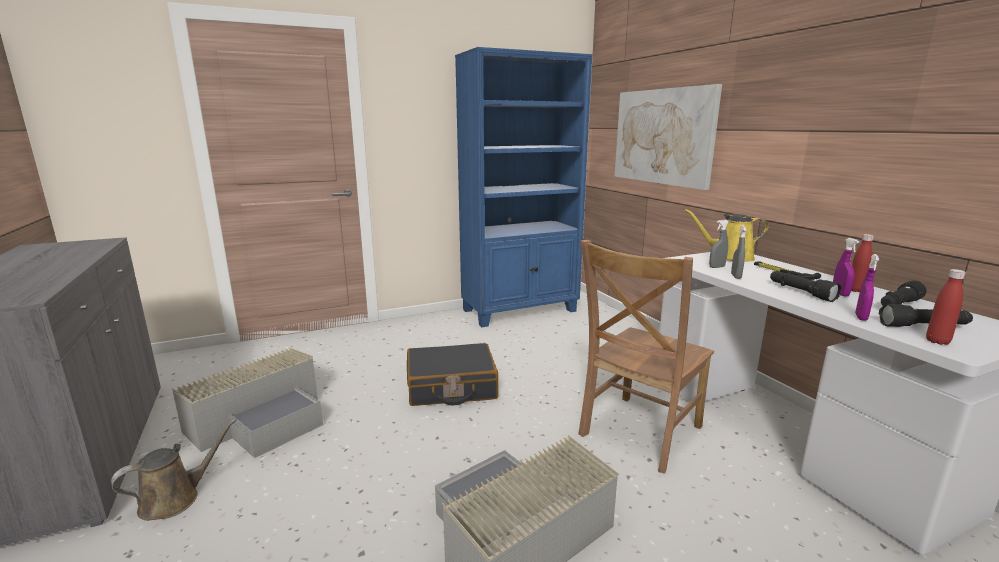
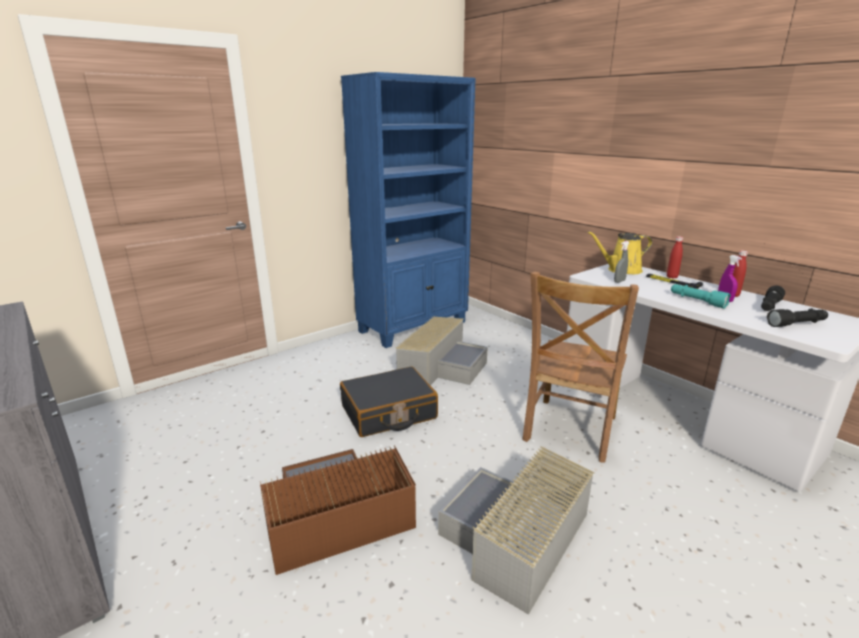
camera: 15 degrees left, 5 degrees up
brown watering can [111,418,237,521] -> none
grey storage box [172,348,323,458] -> grey storage box moved to [395,317,488,386]
picture [615,84,722,190] -> none
grey spray bottle [731,225,747,279] -> none
black flashlight [770,271,841,302] -> turquoise flashlight [671,284,731,309]
purple spray bottle [855,254,879,321] -> none
red bottle [926,269,966,345] -> red bottle moved to [667,236,683,278]
none -> brown storage box [260,445,416,575]

